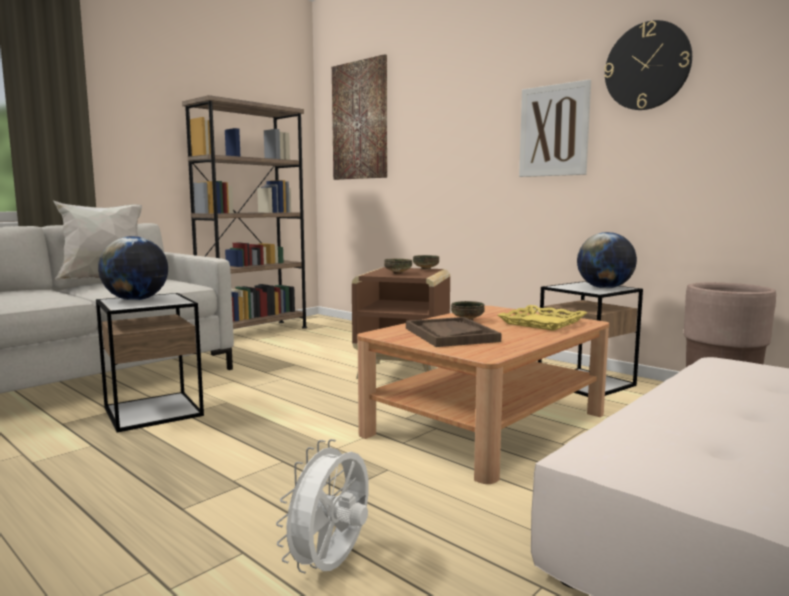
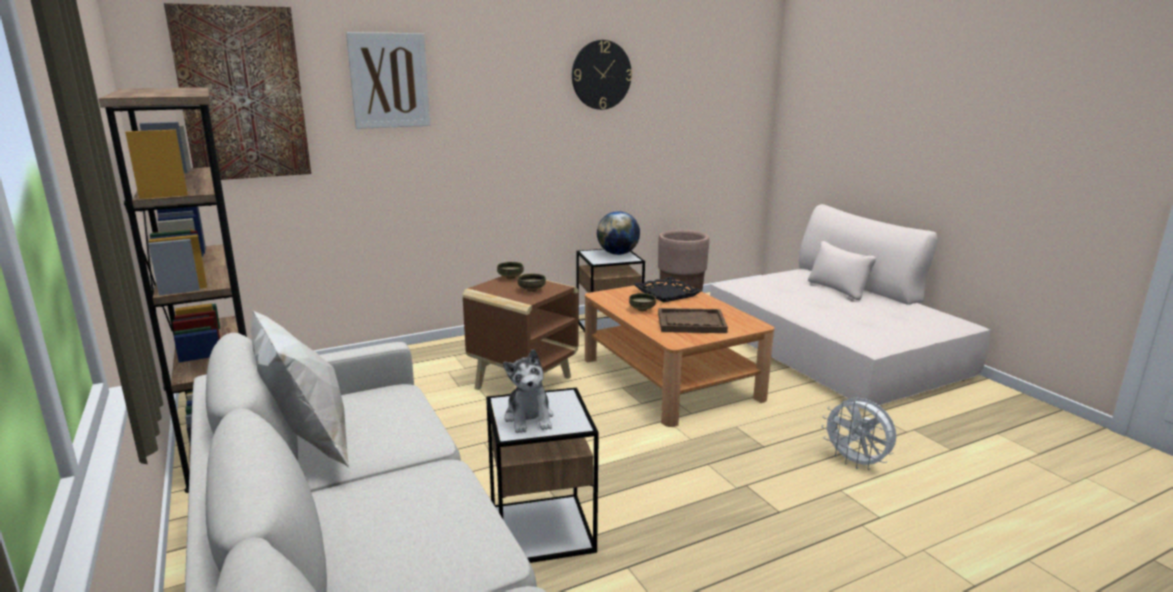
camera: 70 degrees left, 10 degrees up
globe [98,236,168,301] -> plush toy [503,349,553,433]
yellow tray [498,305,587,331] -> black tray [634,277,702,302]
picture [519,79,591,177] -> picture moved to [346,32,430,129]

